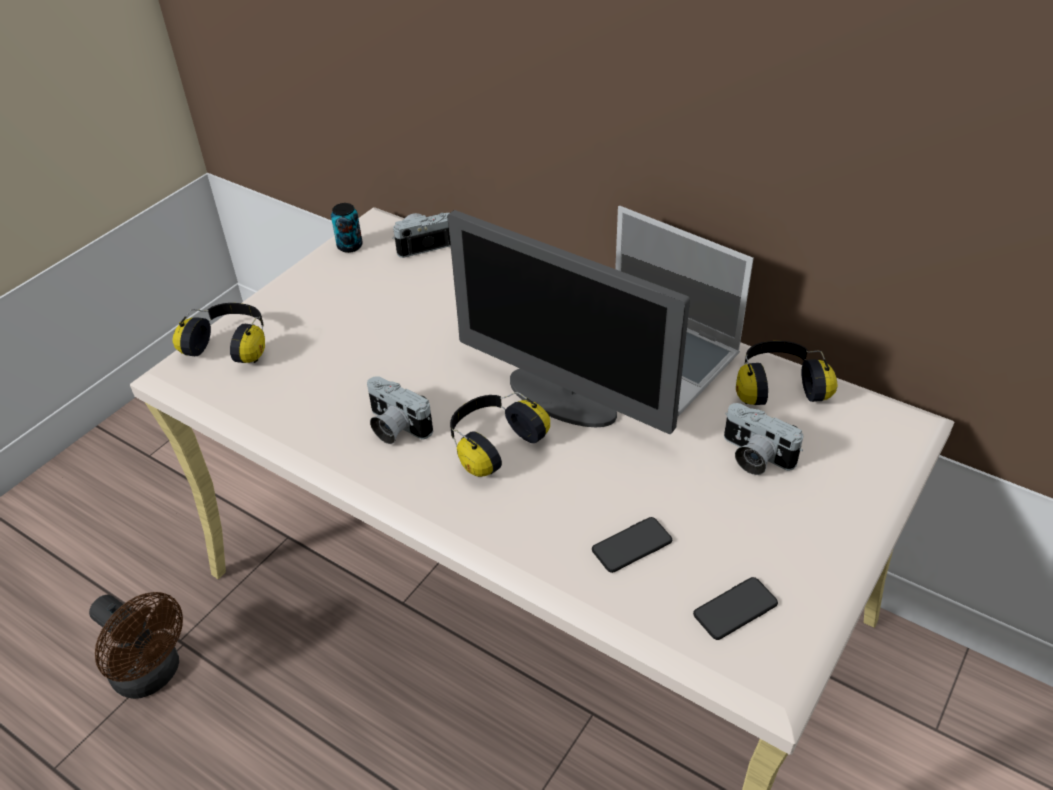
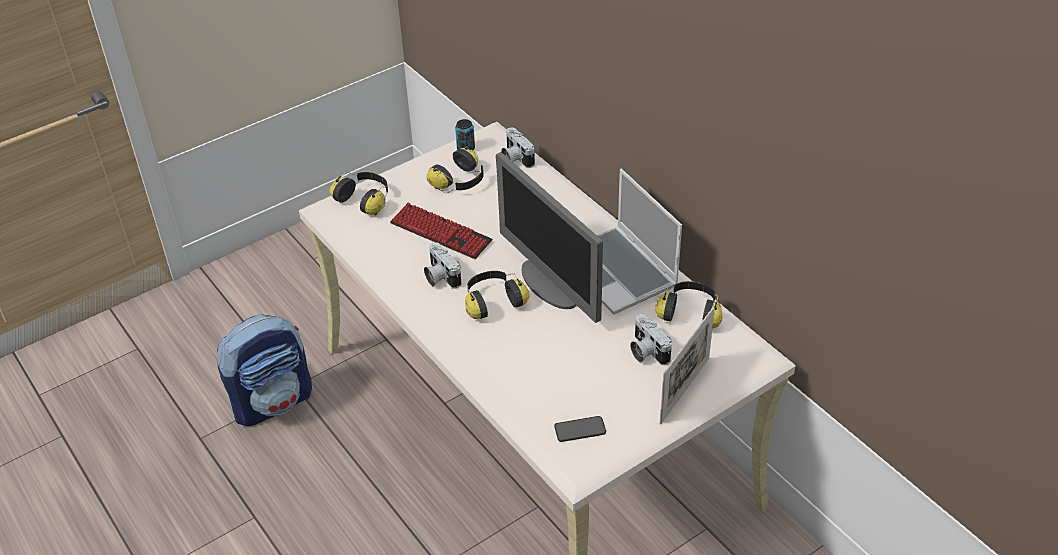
camera: 20 degrees right, 0 degrees up
brown fan [89,592,183,699] -> backpack [217,314,312,426]
camera [392,213,451,258] -> camera turned 120 degrees counterclockwise [501,127,535,168]
phone [592,517,672,573] -> none
none -> keyboard [390,203,493,259]
none -> headphones [426,146,484,193]
none -> picture frame [660,307,715,424]

